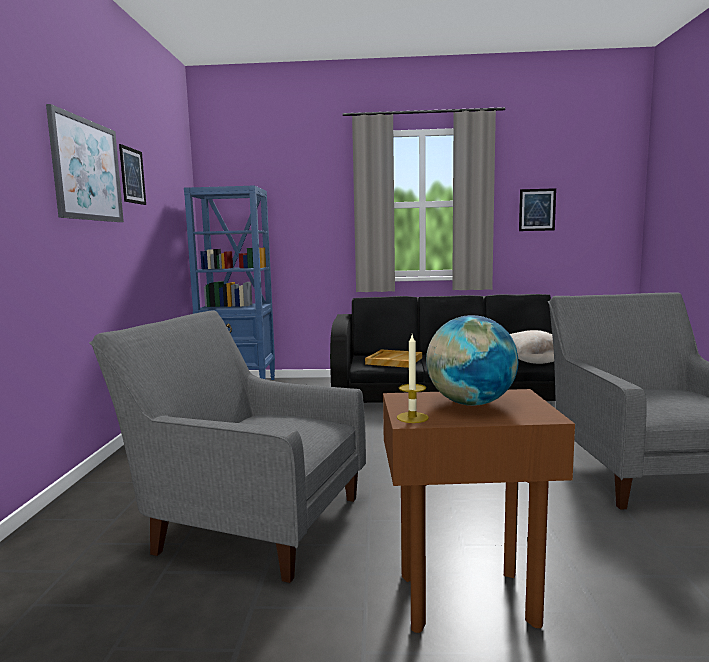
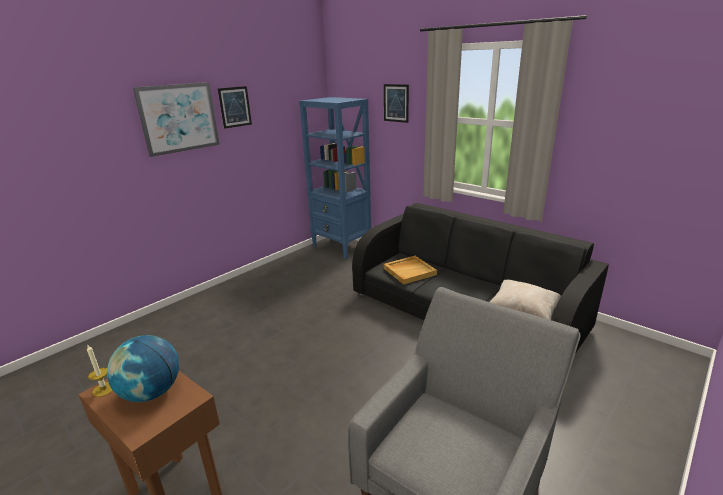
camera: 40 degrees right, 15 degrees up
grey armchair [89,311,366,583] -> none
picture [519,188,556,231] -> picture moved to [384,84,409,123]

